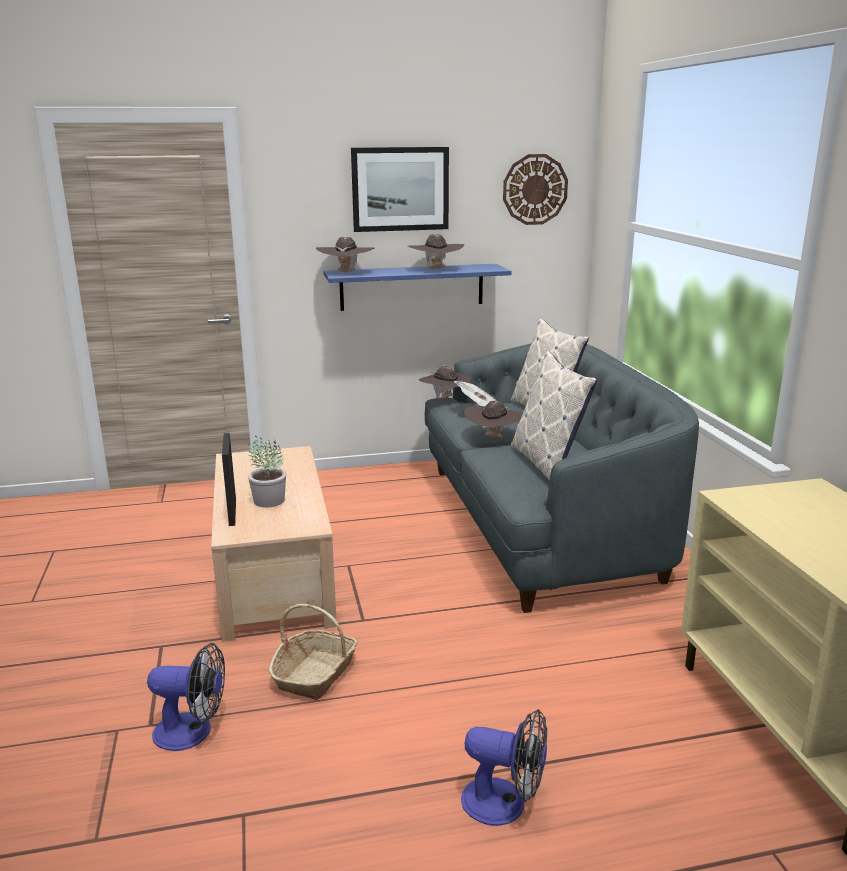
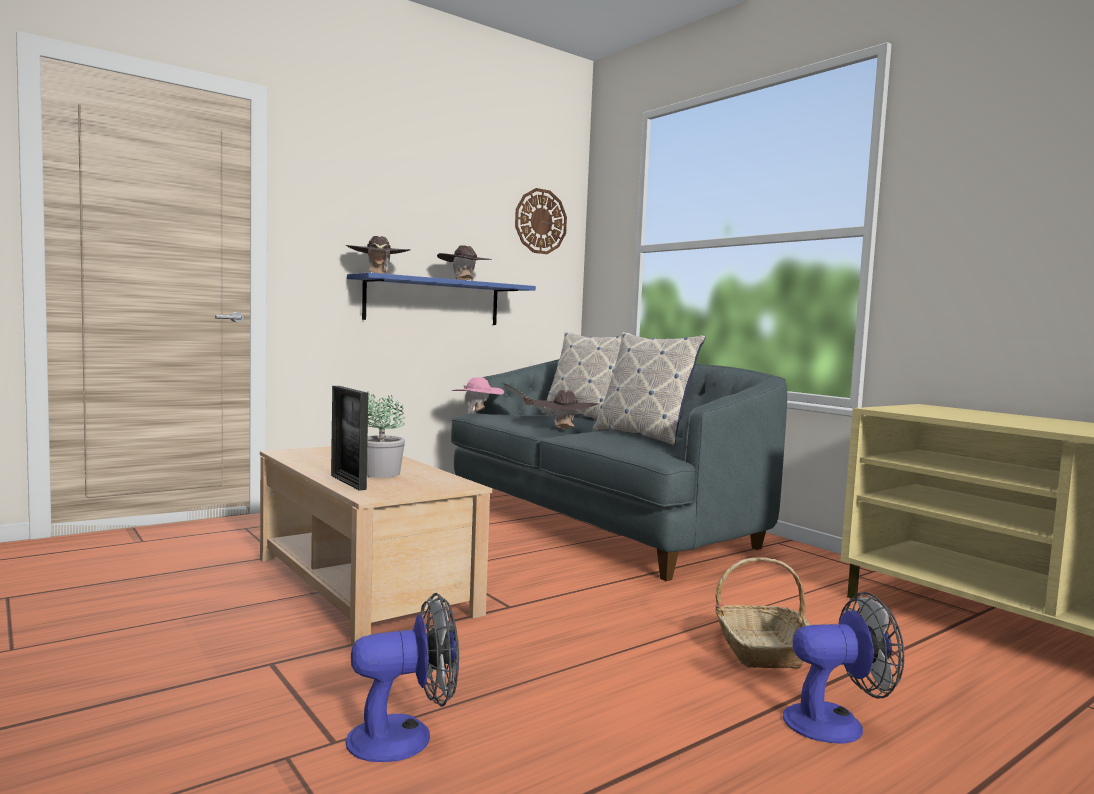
camera: 25 degrees left, 15 degrees down
basket [269,604,357,700] -> basket moved to [715,558,810,669]
picture [351,147,449,232] -> none
brown hat [419,366,472,399] -> pink hat [452,377,504,412]

